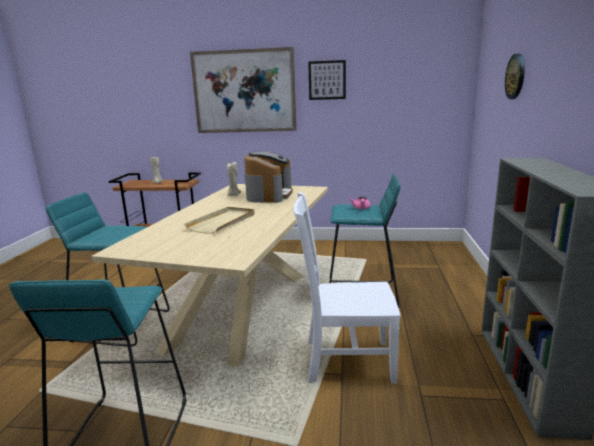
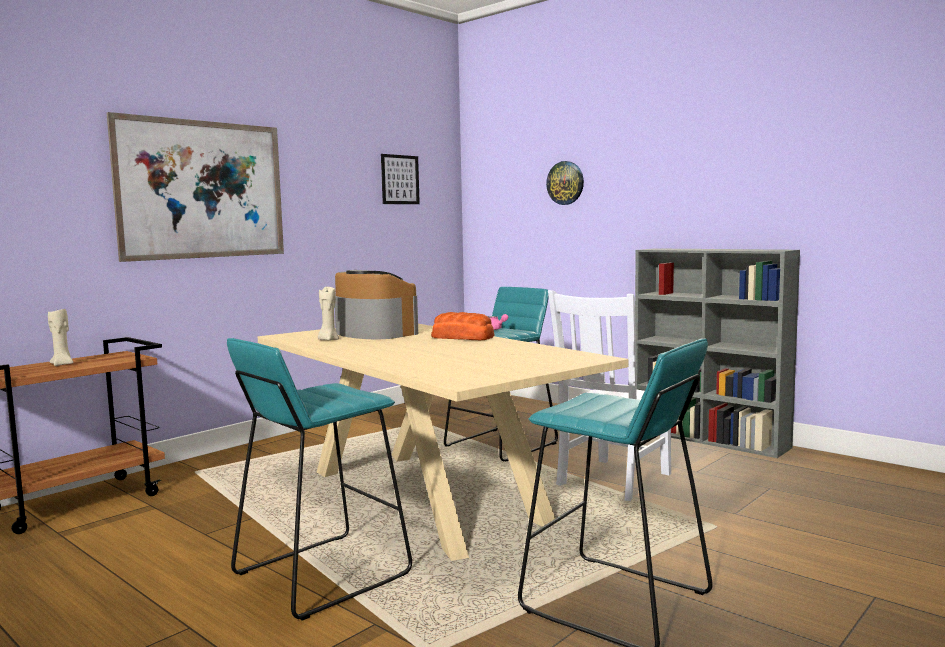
camera: 55 degrees left, 10 degrees down
beige tray [184,207,254,234] -> none
picture [308,60,346,100] -> picture moved to [381,154,420,204]
none -> bread [431,312,494,340]

